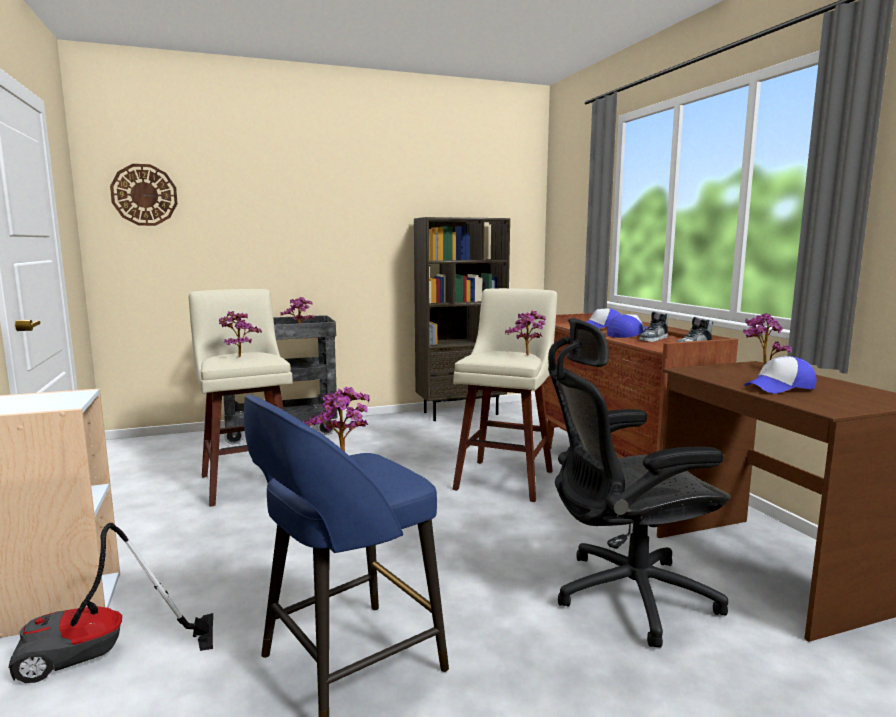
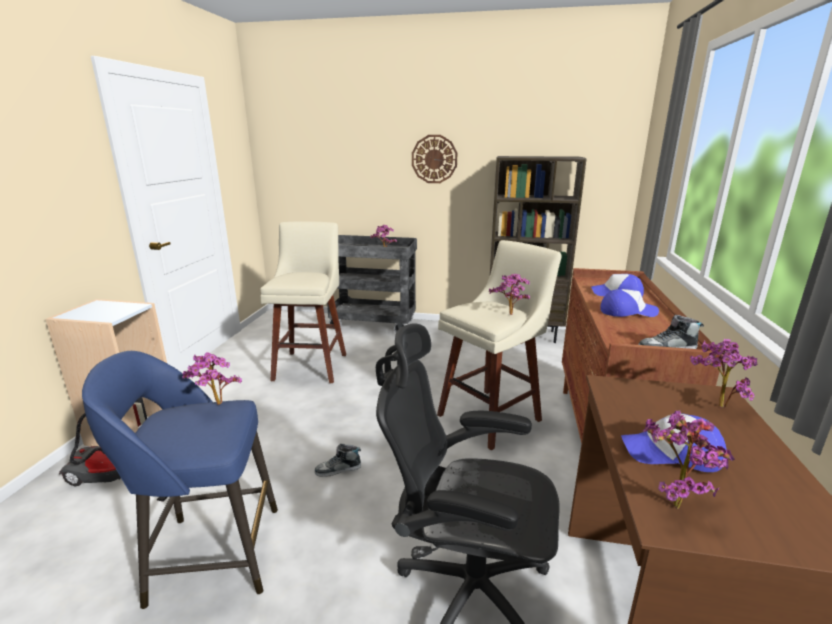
camera: 30 degrees right, 10 degrees up
wall clock [110,164,178,226] -> wall clock moved to [412,135,457,183]
potted plant [219,311,262,357] -> potted plant moved to [643,411,735,509]
shoe [639,311,669,342] -> shoe moved to [315,444,361,477]

